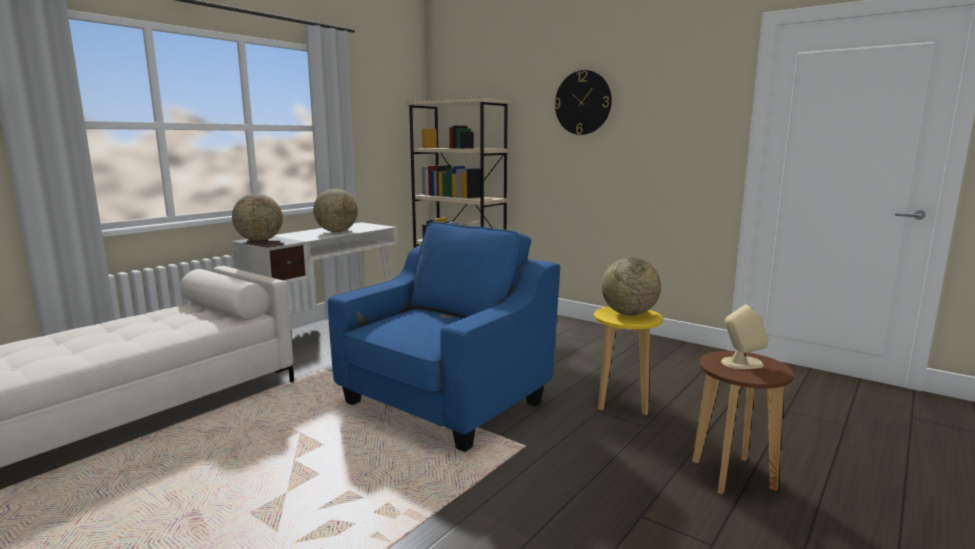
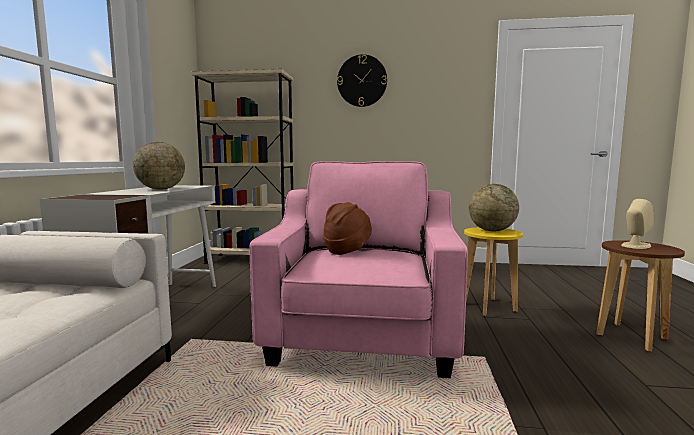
camera: 30 degrees left, 5 degrees down
globe [232,193,283,241] -> none
blue armchair [328,222,560,452] -> pink armchair [249,161,468,378]
none -> brown hat [323,202,372,255]

